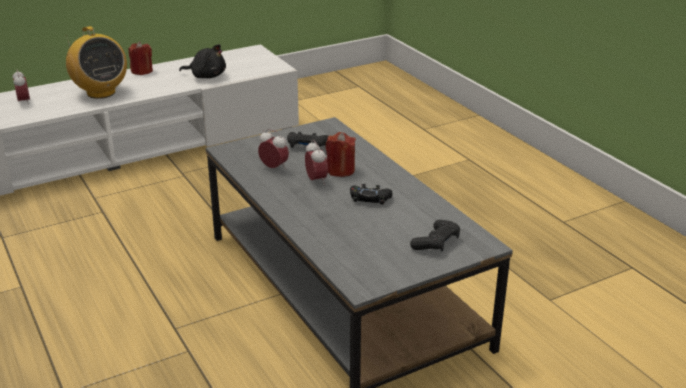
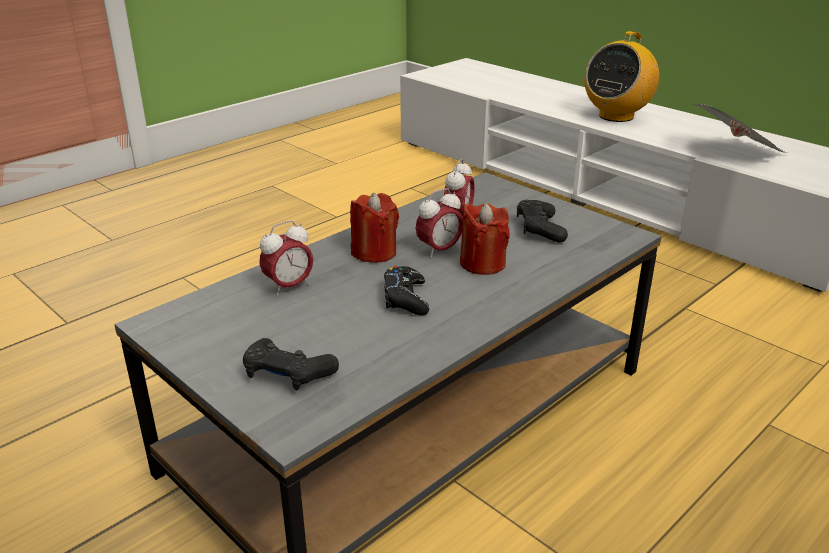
camera: 75 degrees right, 0 degrees up
alarm clock [13,70,30,105] -> alarm clock moved to [259,220,313,296]
red candle [128,41,153,75] -> red candle moved to [350,193,399,263]
black plush toy [179,44,226,78] -> newspaper [693,104,788,153]

